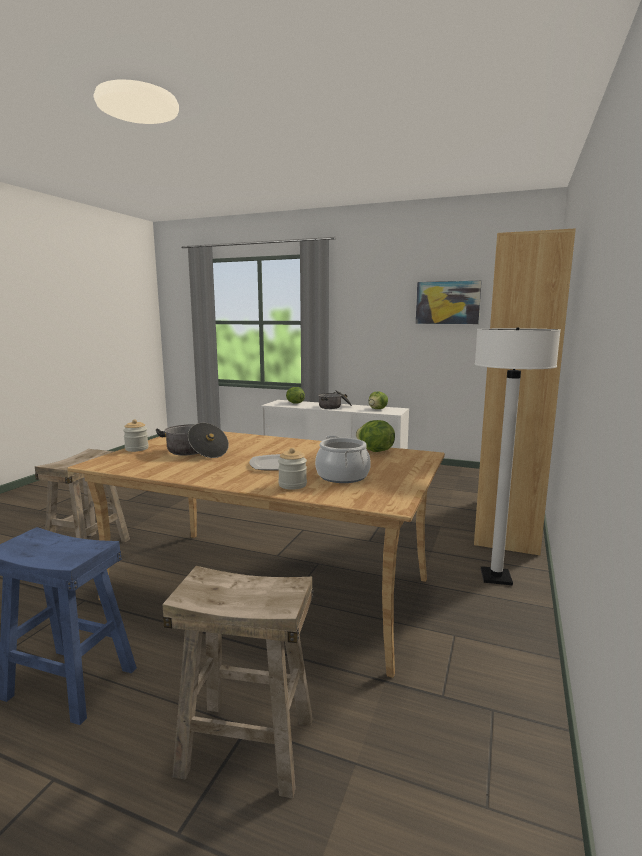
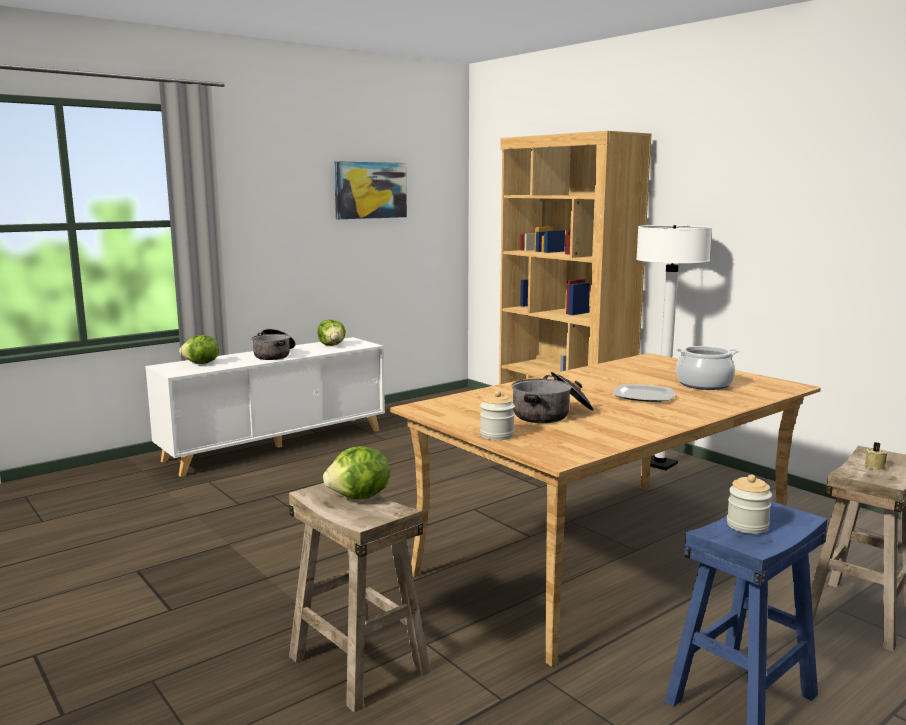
camera: 60 degrees left, 0 degrees up
jar [278,448,307,490] -> jar moved to [727,474,772,534]
lettuce [356,420,395,452] -> lettuce moved to [323,446,389,499]
none -> beige candle [865,442,887,471]

